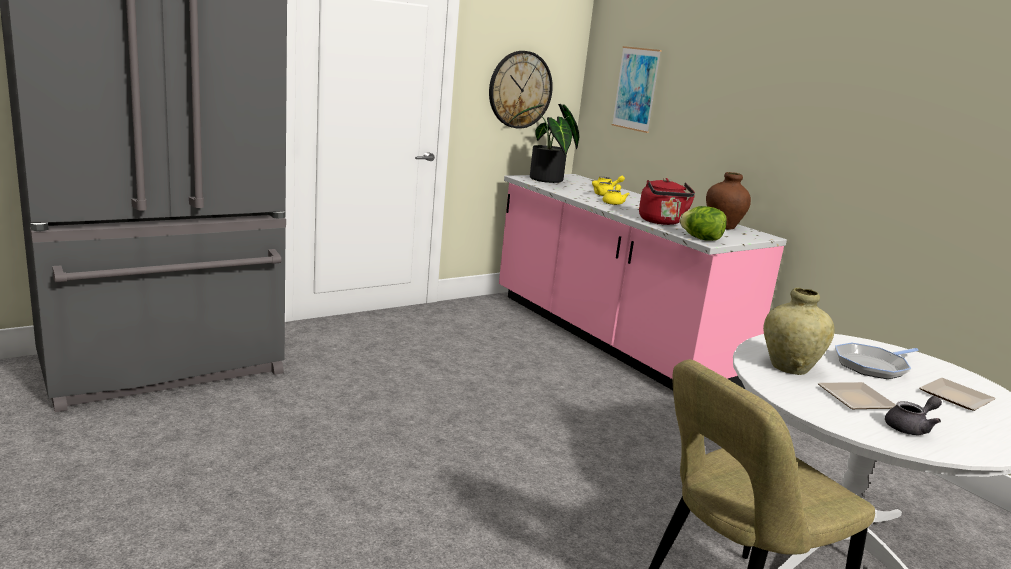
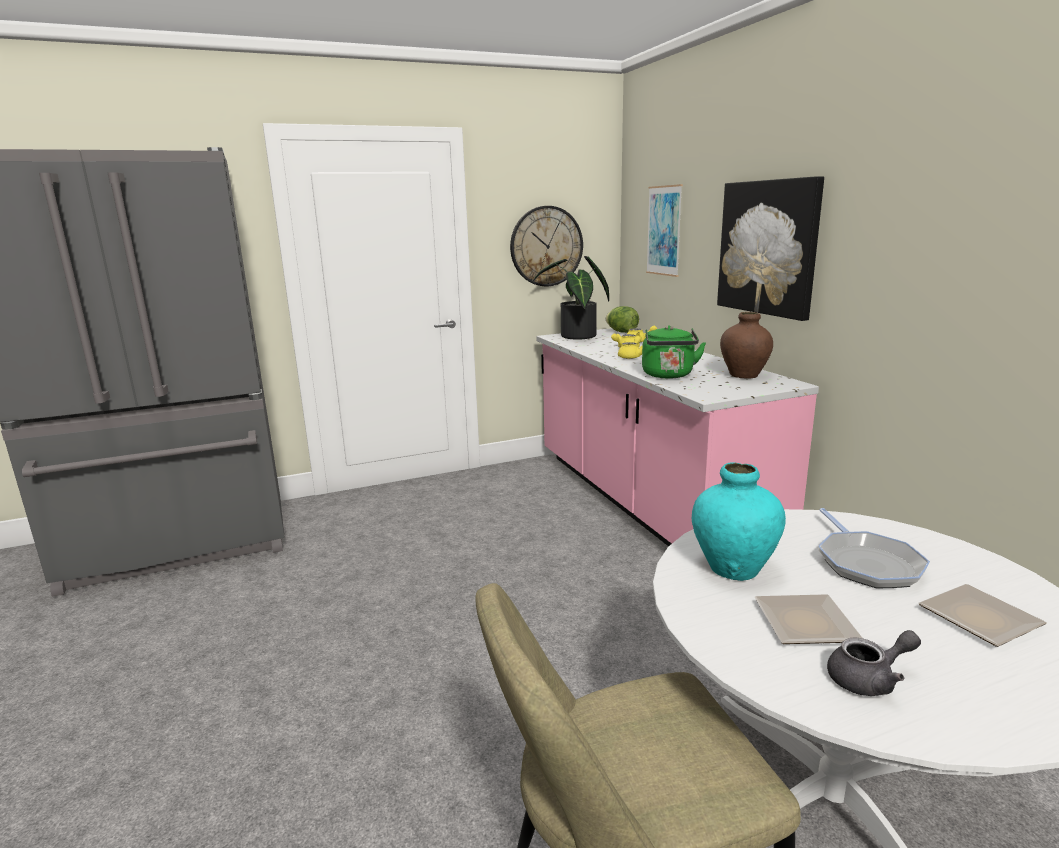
camera: 15 degrees right, 0 degrees up
red kettle [639,178,695,225] -> green kettle [642,325,706,378]
lettuce [680,206,727,241] -> lettuce moved to [606,306,639,333]
beige vase [763,288,835,375] -> turquoise vase [692,462,786,581]
frying pan [835,342,918,379] -> frying pan turned 75 degrees counterclockwise [818,508,930,588]
none -> picture [717,176,824,321]

